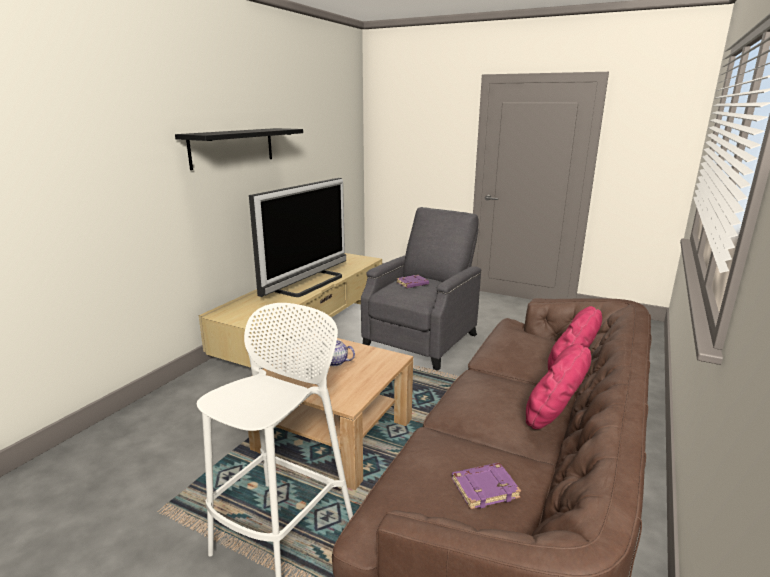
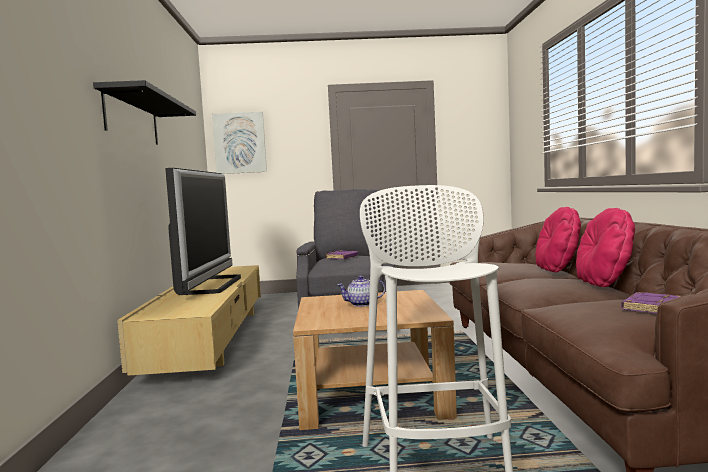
camera: 30 degrees left, 15 degrees down
none -> picture [212,112,267,174]

